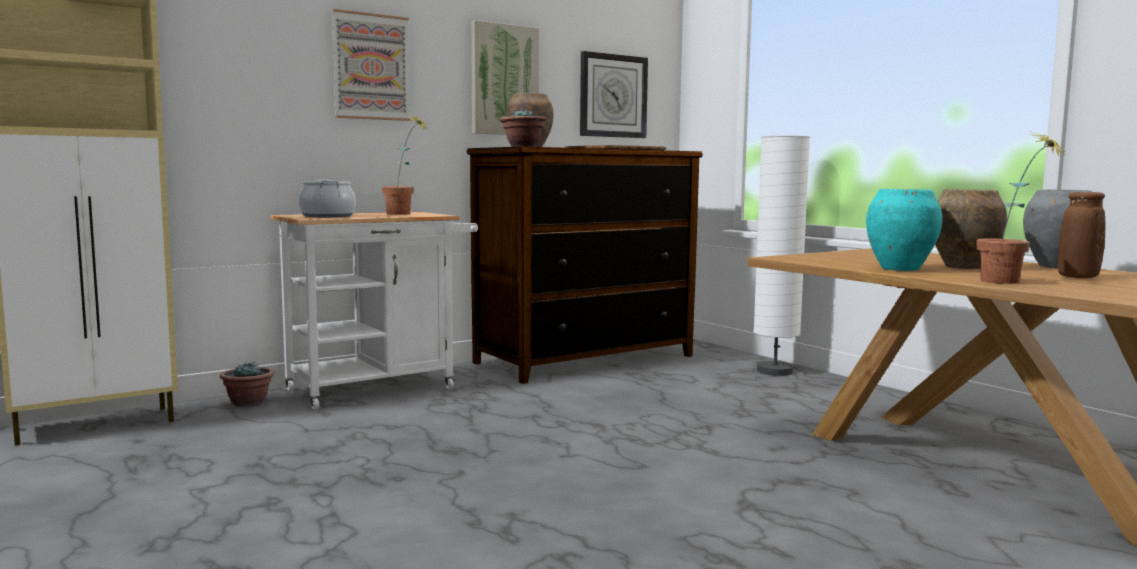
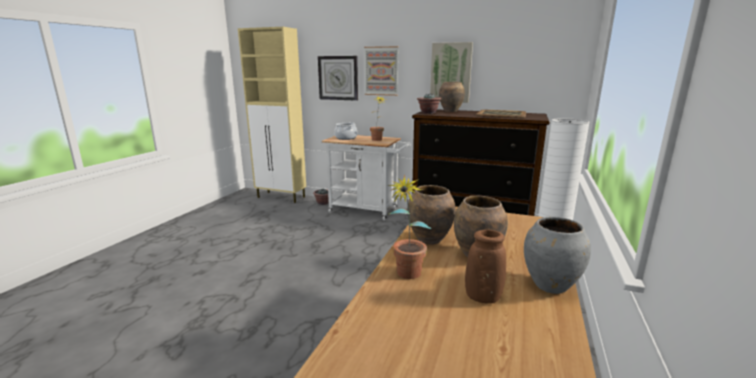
camera: 55 degrees right, 10 degrees up
wall clock [580,51,648,138] -> wall clock moved to [318,56,358,101]
turquoise vase [866,189,942,271] -> brown vase [407,185,456,245]

